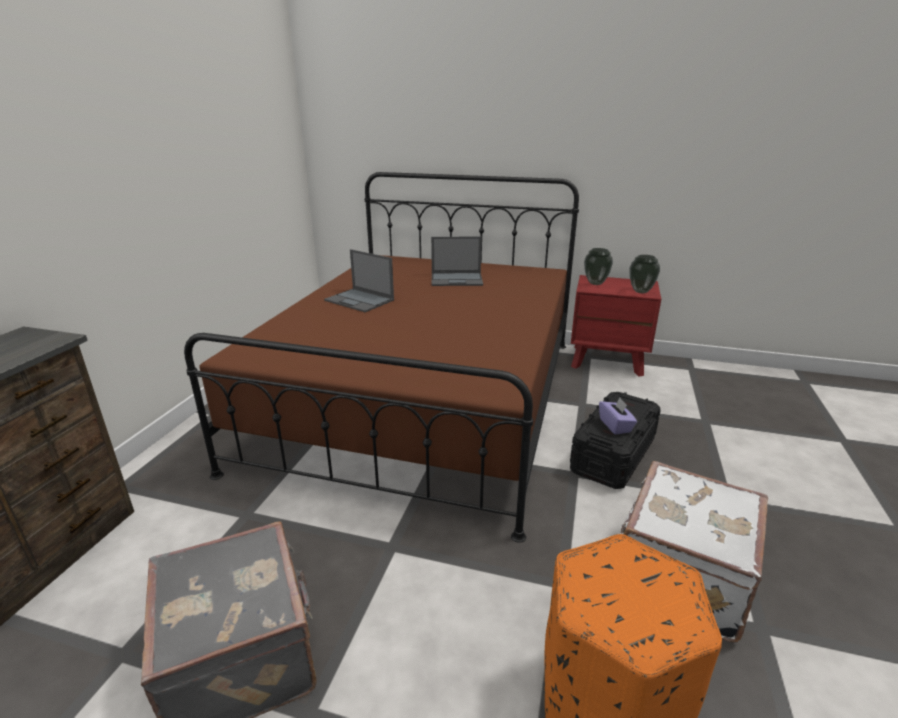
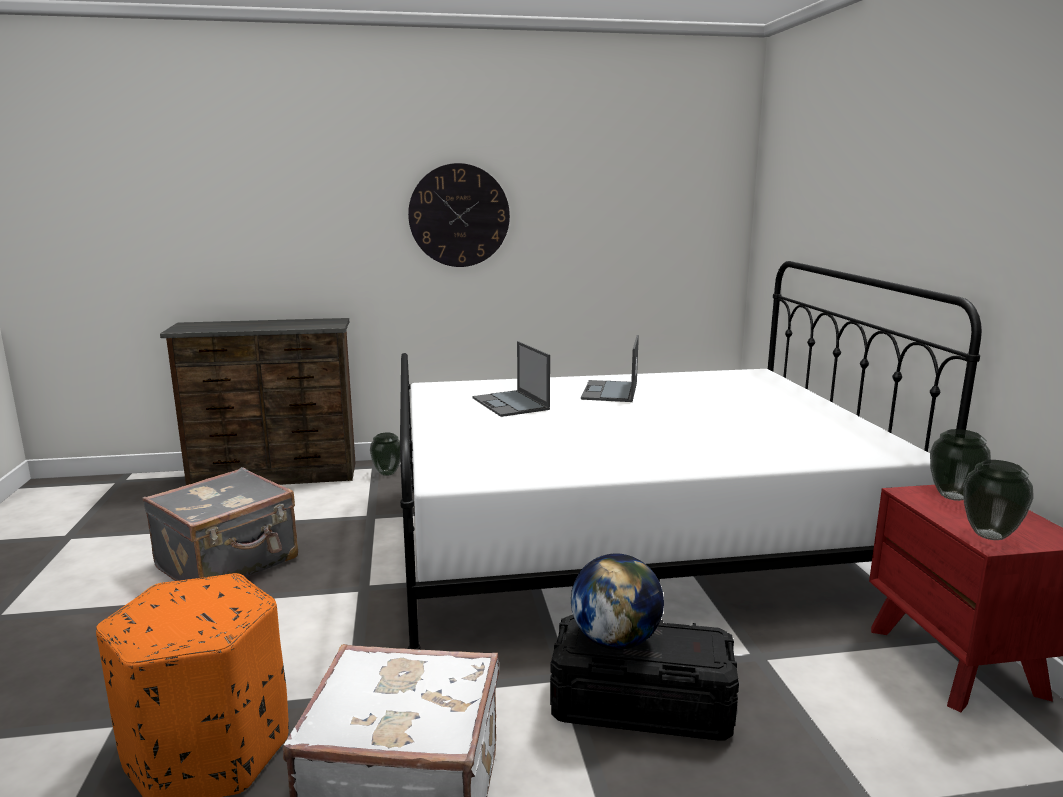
camera: 65 degrees right, 10 degrees down
brown bed [184,172,579,543] -> white bed [400,261,982,650]
laptop [431,237,483,286] -> laptop moved to [473,341,550,417]
purple tissue box [599,397,637,435] -> globe [571,553,664,649]
none -> vase [370,433,400,476]
none -> wall clock [408,163,510,267]

